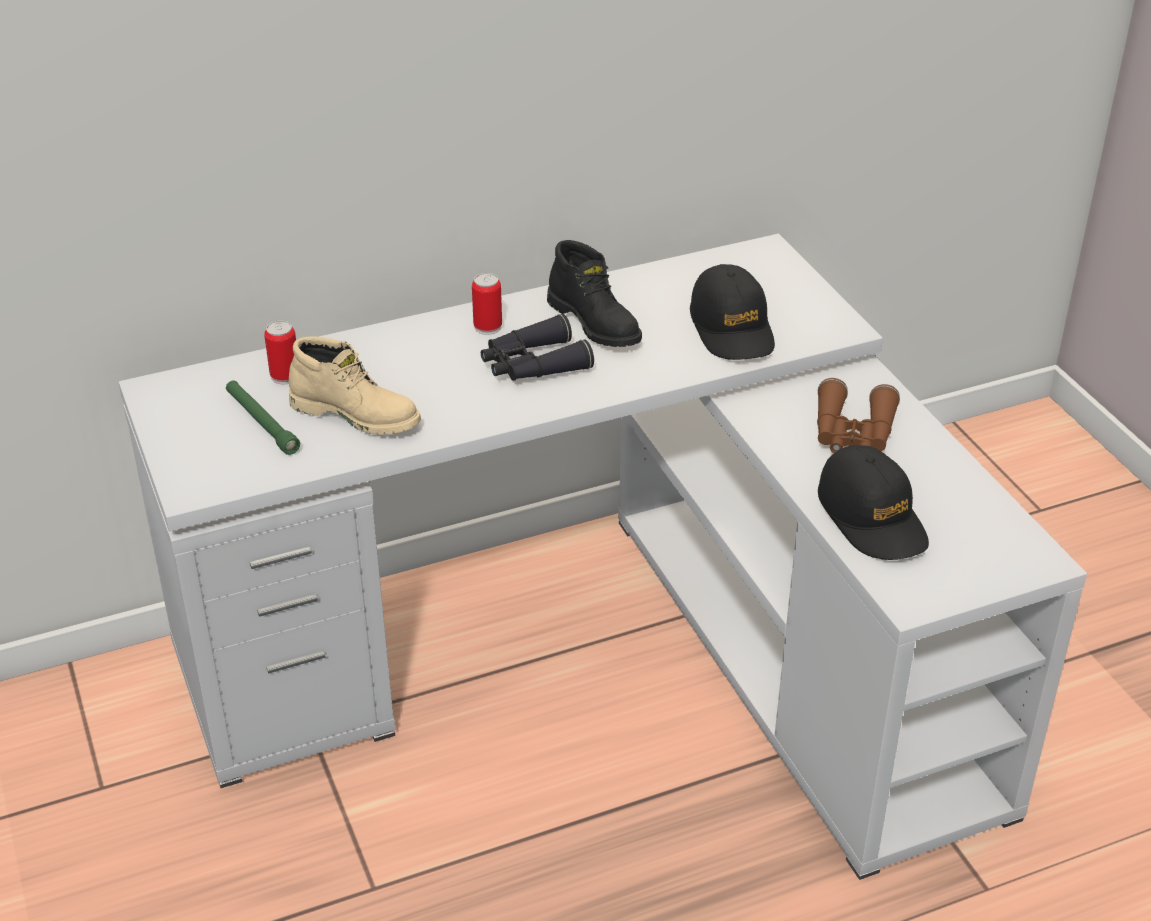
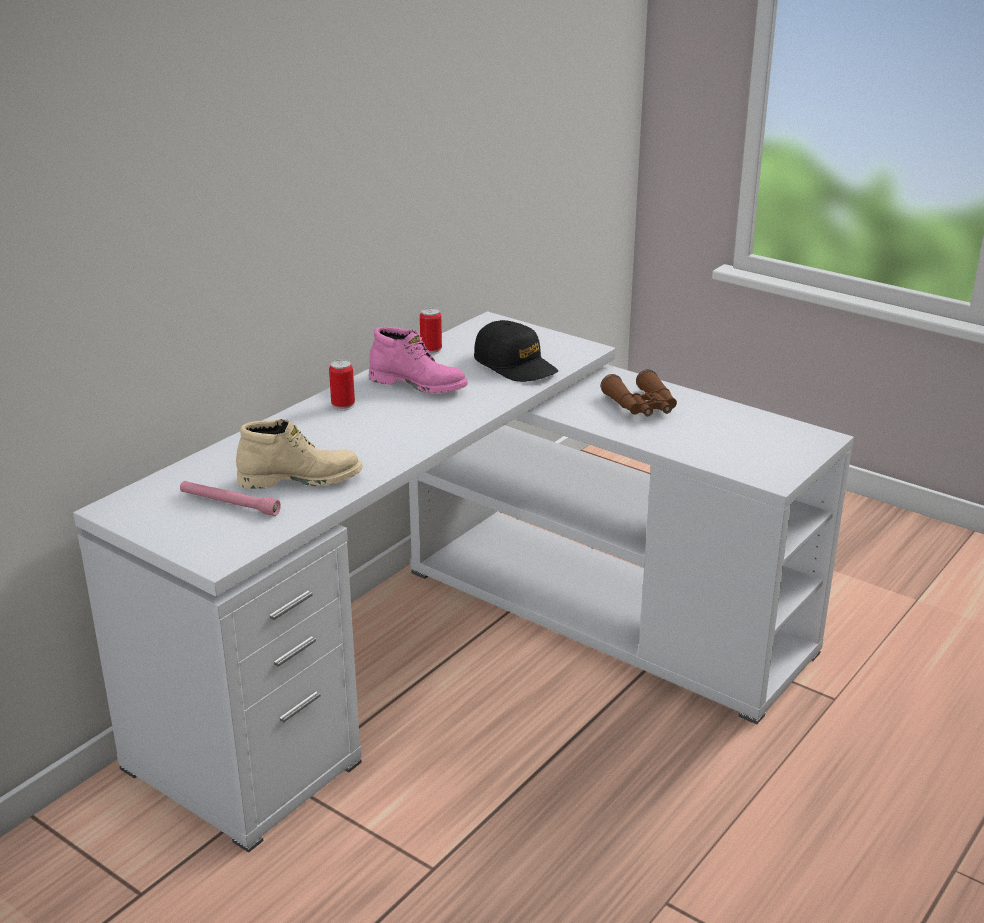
camera: 30 degrees left, 10 degrees down
green flashlight [226,381,300,455] -> pink flashlight [180,481,281,516]
can [264,321,296,384] -> can moved to [420,308,442,354]
black binoculars [481,314,594,381] -> none
black boot [547,240,642,347] -> pink boot [369,327,468,393]
black cap [818,445,929,560] -> none

